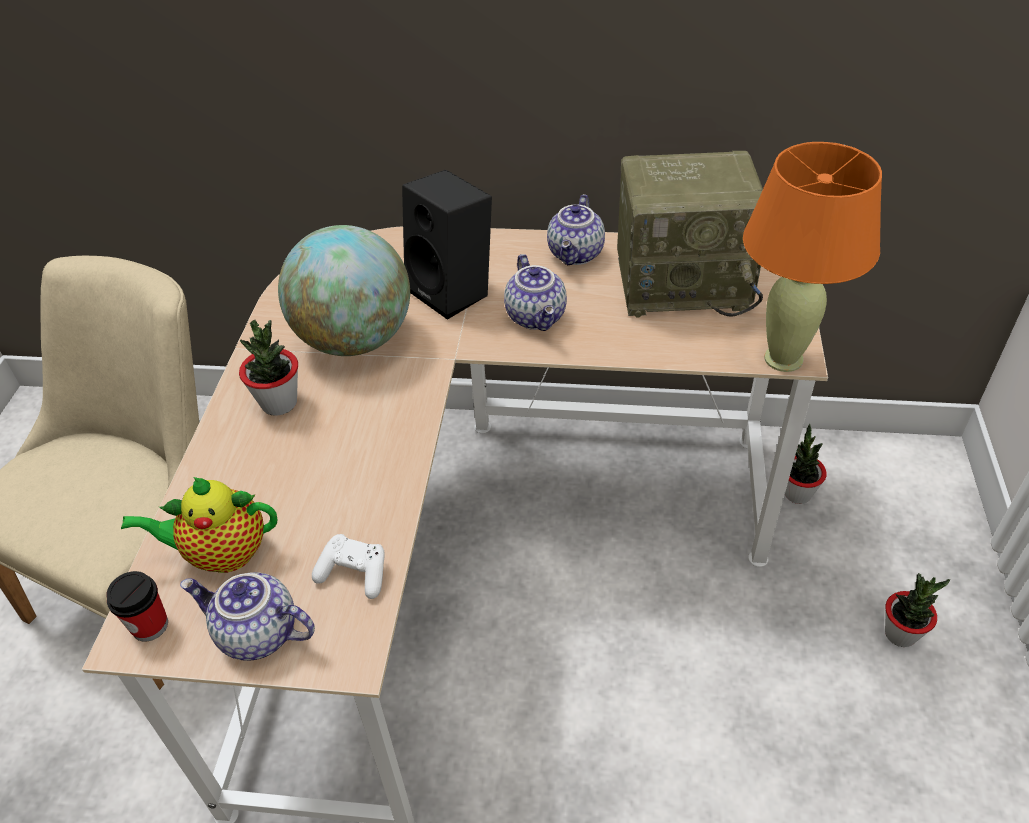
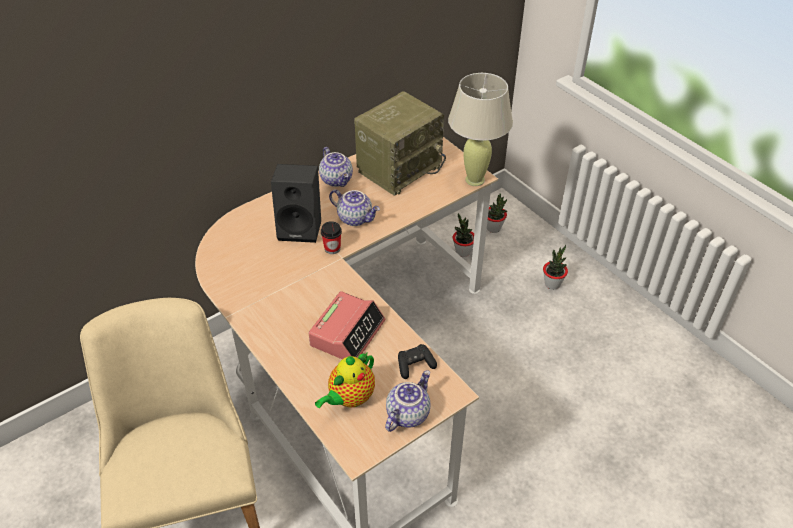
camera: 45 degrees left, 0 degrees up
cup [106,571,168,642] -> cup moved to [321,221,342,254]
teapot [180,572,315,661] -> teapot turned 150 degrees clockwise [385,370,431,432]
potted plant [239,319,298,416] -> potted plant moved to [487,193,507,233]
globe [278,225,410,356] -> none
white game controller [312,534,385,599] -> black game controller [398,344,437,379]
orange table lamp [743,142,882,372] -> beige table lamp [448,73,513,186]
none -> alarm clock [309,291,385,359]

